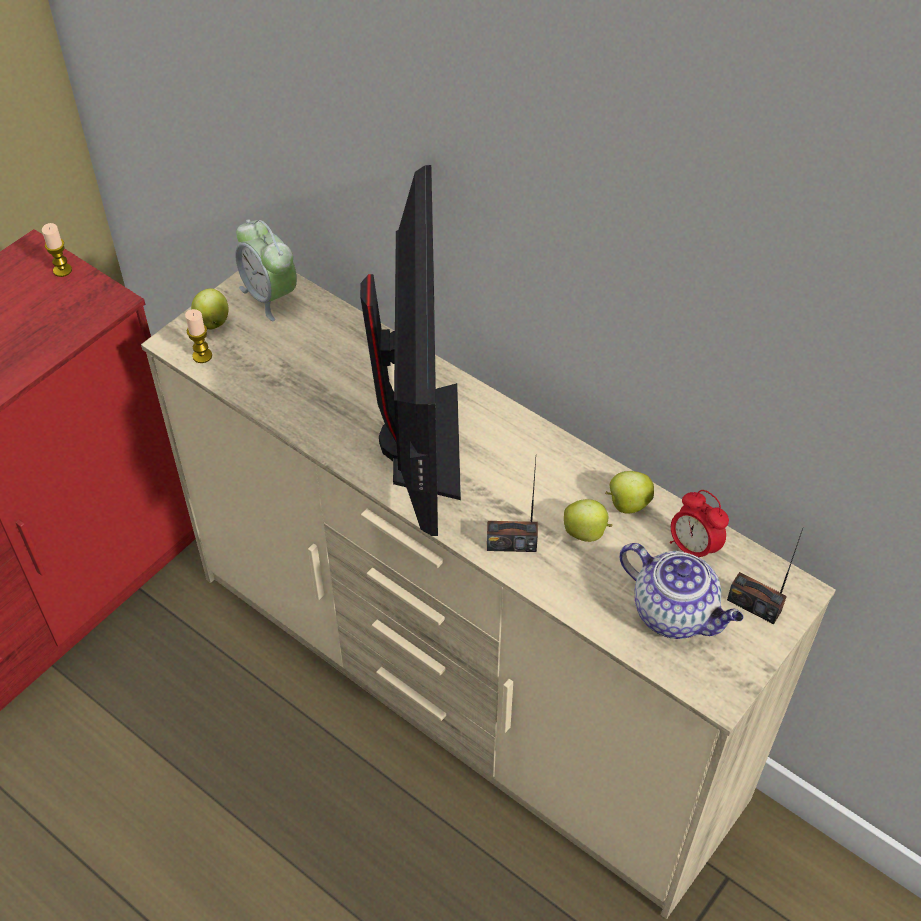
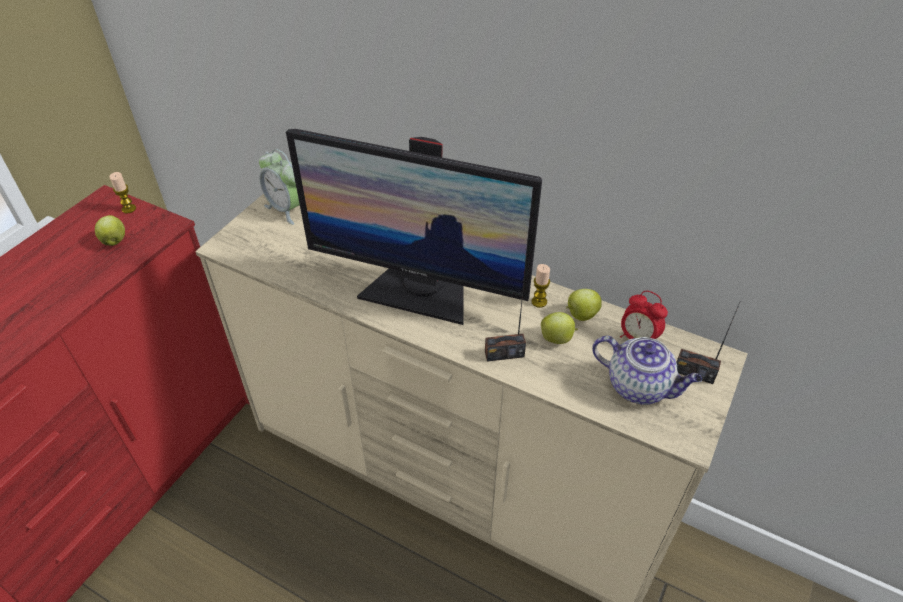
camera: 10 degrees left, 5 degrees down
candle [185,309,212,363] -> candle moved to [531,264,550,308]
apple [191,288,228,329] -> apple moved to [95,215,125,246]
monitor [360,165,461,536] -> monitor turned 120 degrees clockwise [286,129,542,325]

